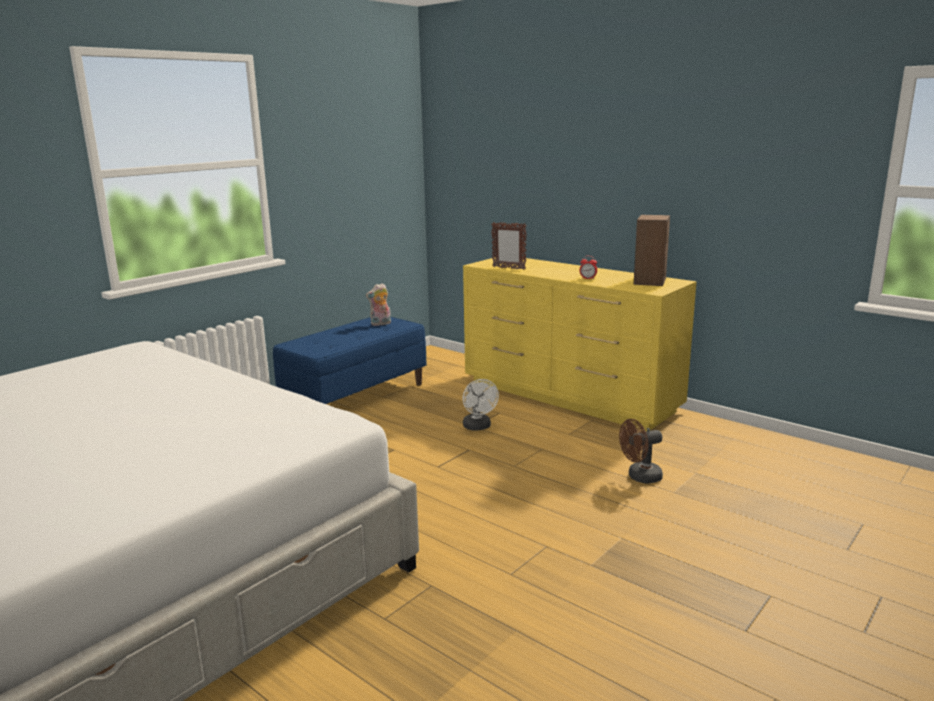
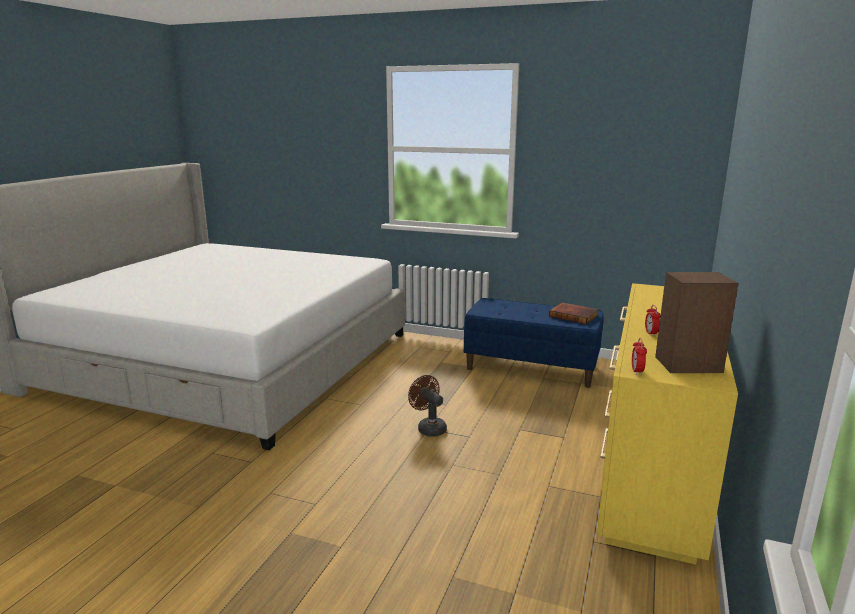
camera: 70 degrees right, 0 degrees up
plush toy [366,283,391,326] -> book [549,303,599,324]
white fan [462,379,499,431] -> none
picture frame [491,222,527,270] -> none
brown fan [619,419,663,483] -> brown fan moved to [408,375,447,437]
none -> alarm clock [632,338,647,375]

